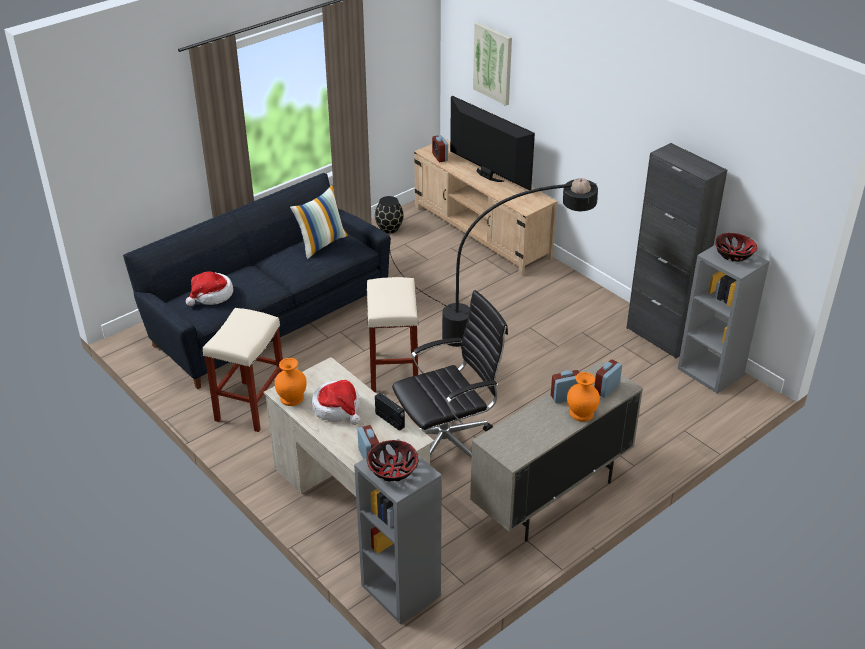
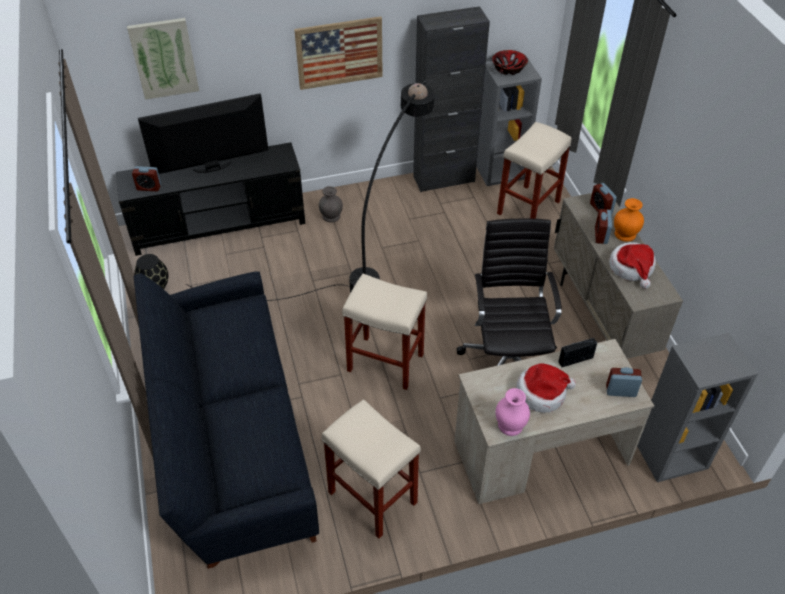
camera: 65 degrees left, 10 degrees up
hat [186,272,233,306] -> hat moved to [610,242,656,289]
orange vase [275,358,307,406] -> pink vase [496,388,530,436]
pillow [290,185,348,259] -> none
bowl [367,440,418,481] -> none
beige tv stand [414,139,557,275] -> black tv stand [116,142,305,256]
none -> picture [294,16,382,90]
none -> grey vase [319,186,343,222]
none -> beige stool [497,122,571,219]

